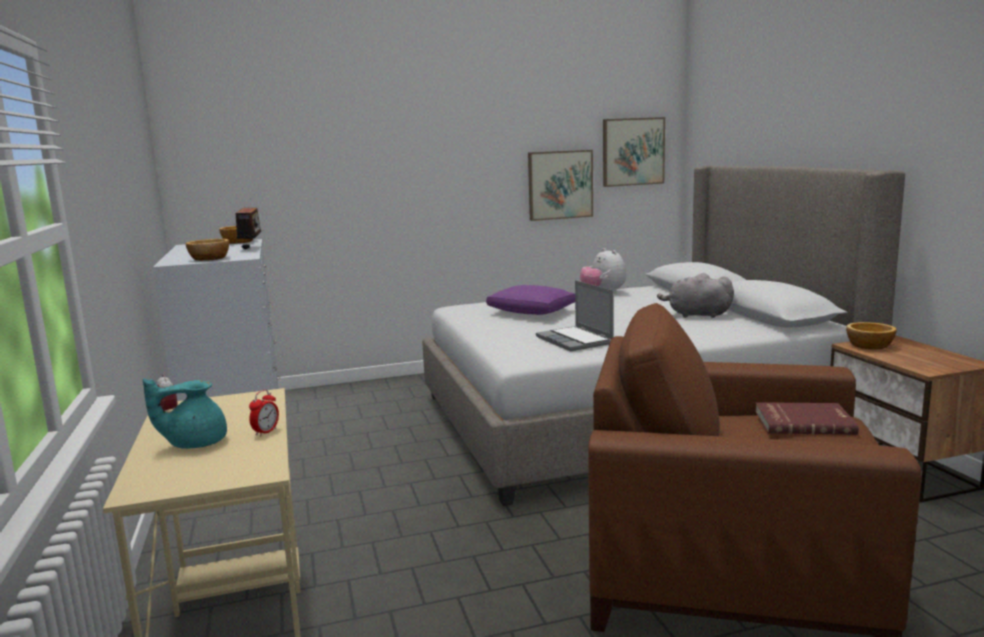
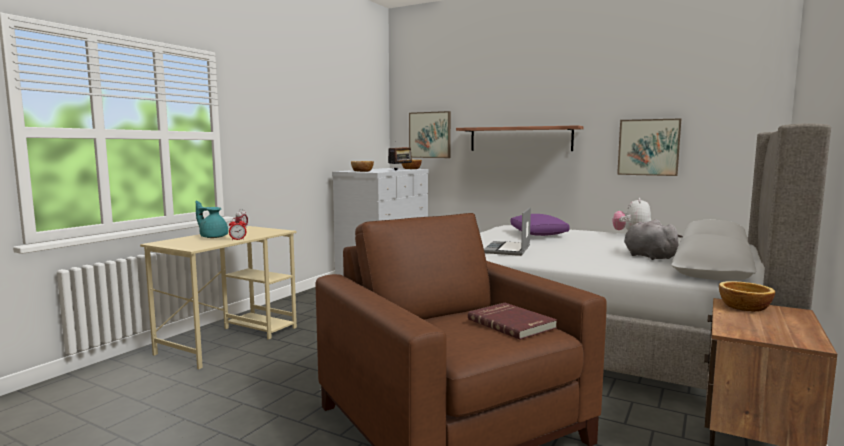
camera: 45 degrees right, 5 degrees down
picture [603,117,665,187] -> picture moved to [409,111,451,158]
none -> shelf [456,125,584,151]

